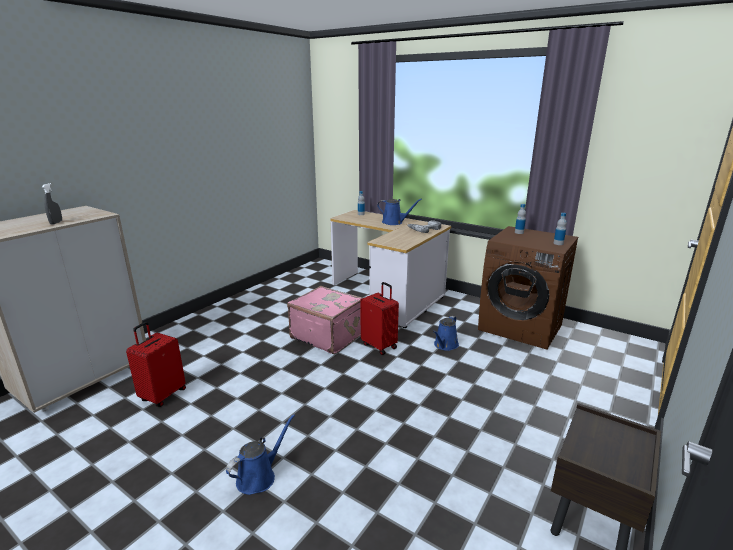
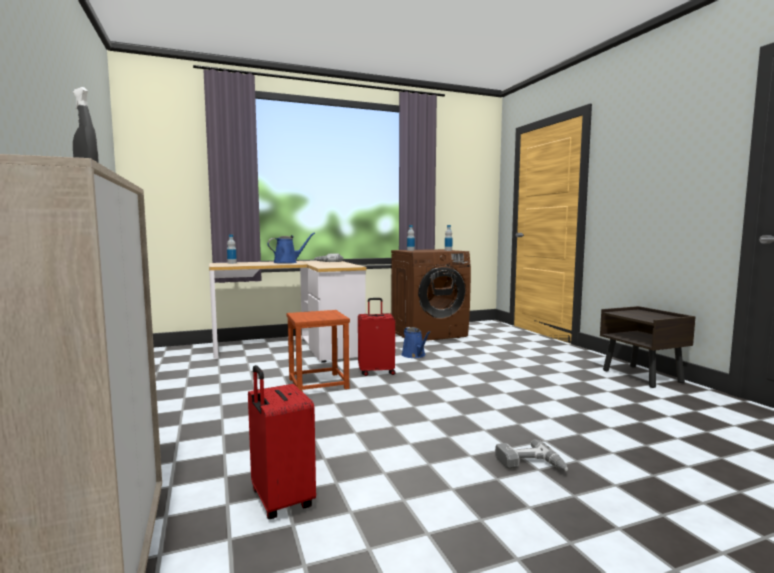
camera: 55 degrees left, 15 degrees down
blue watering can [226,414,295,495] -> power drill [495,439,568,471]
pink suitcase [287,286,362,354] -> brown stool [287,310,350,392]

